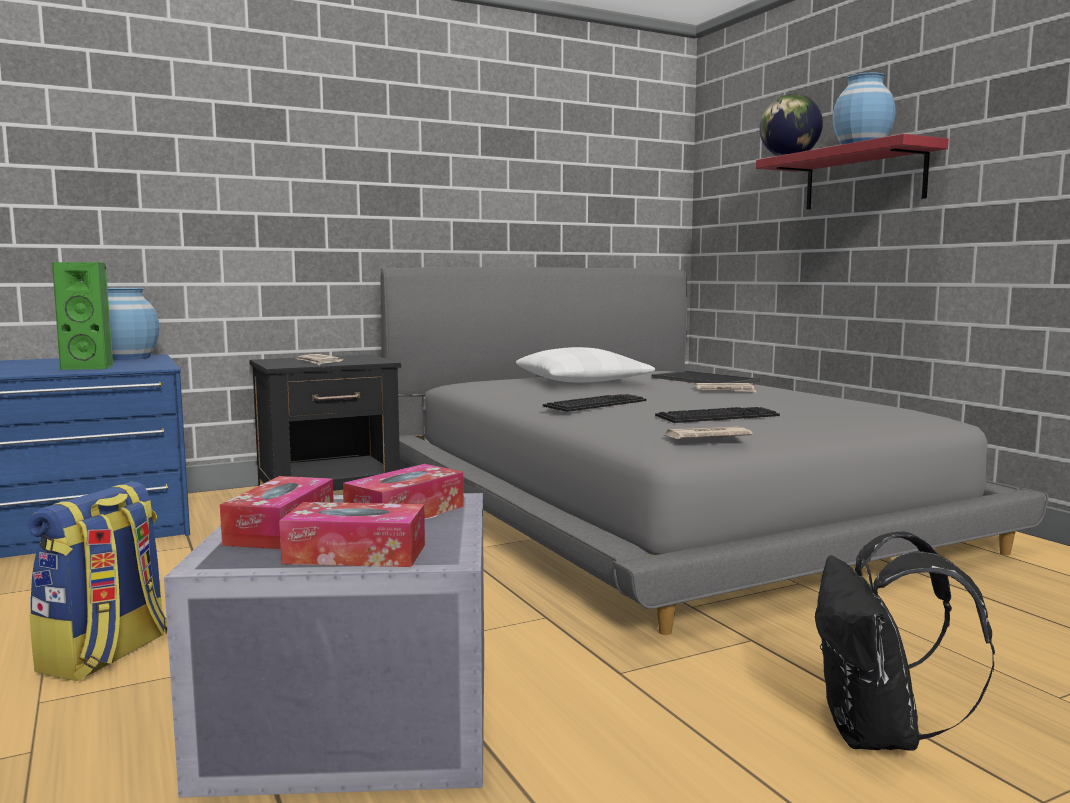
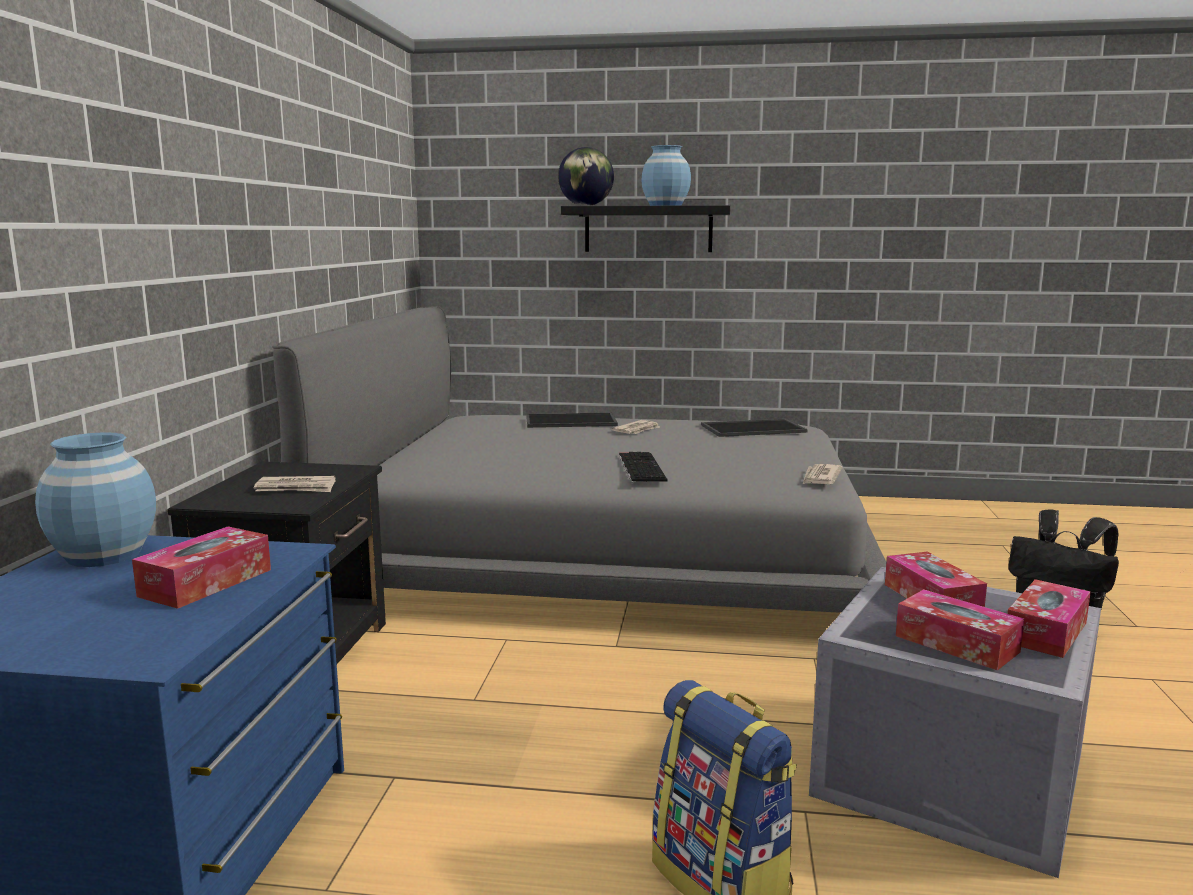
camera: 55 degrees left, 5 degrees up
green speaker [52,262,113,370] -> tissue box [132,526,271,609]
white pillow [516,347,655,383] -> none
keyboard [655,407,780,423] -> none
red shelf [756,134,949,210] -> black shelf [561,205,730,252]
none -> tray [701,419,808,437]

